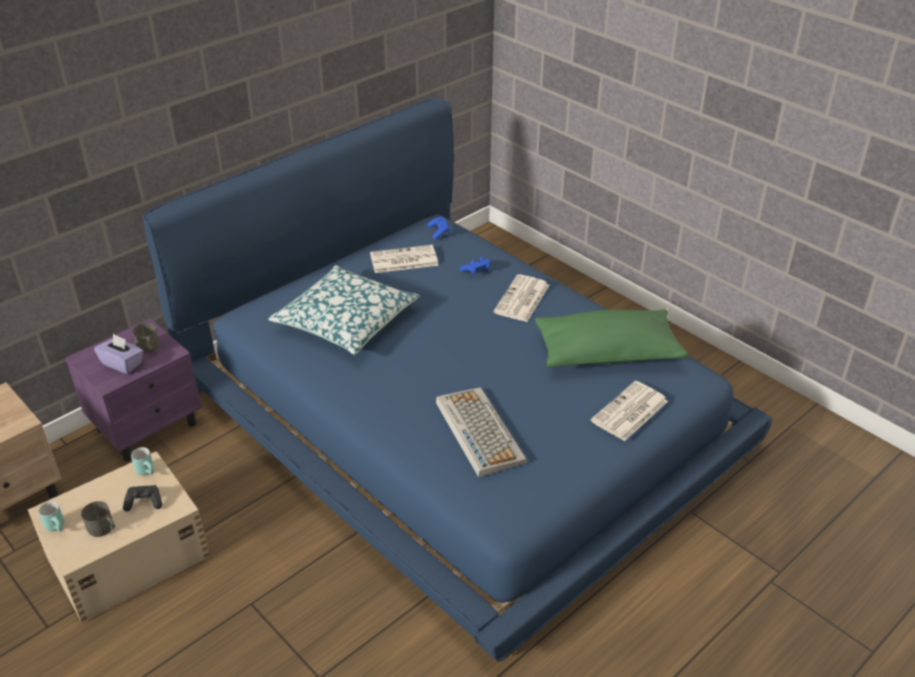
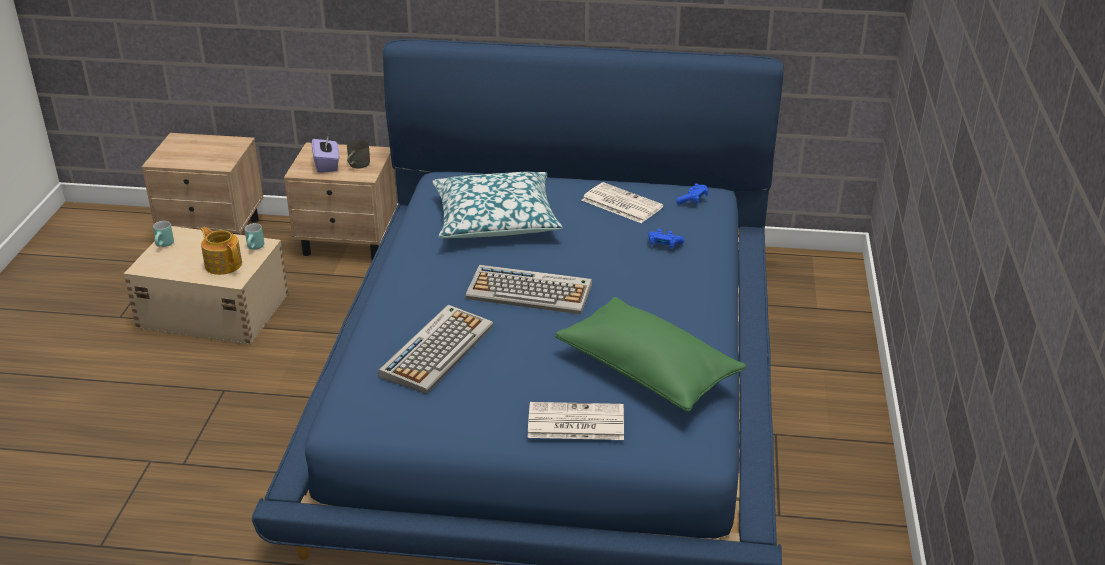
camera: 50 degrees right, 5 degrees down
purple nightstand [65,318,202,461] -> beige nightstand [284,142,397,260]
grey mug [81,501,115,537] -> none
black game controller [123,485,162,511] -> teapot [201,227,242,275]
newspaper [493,274,549,322] -> none
none -> keyboard [466,265,592,314]

